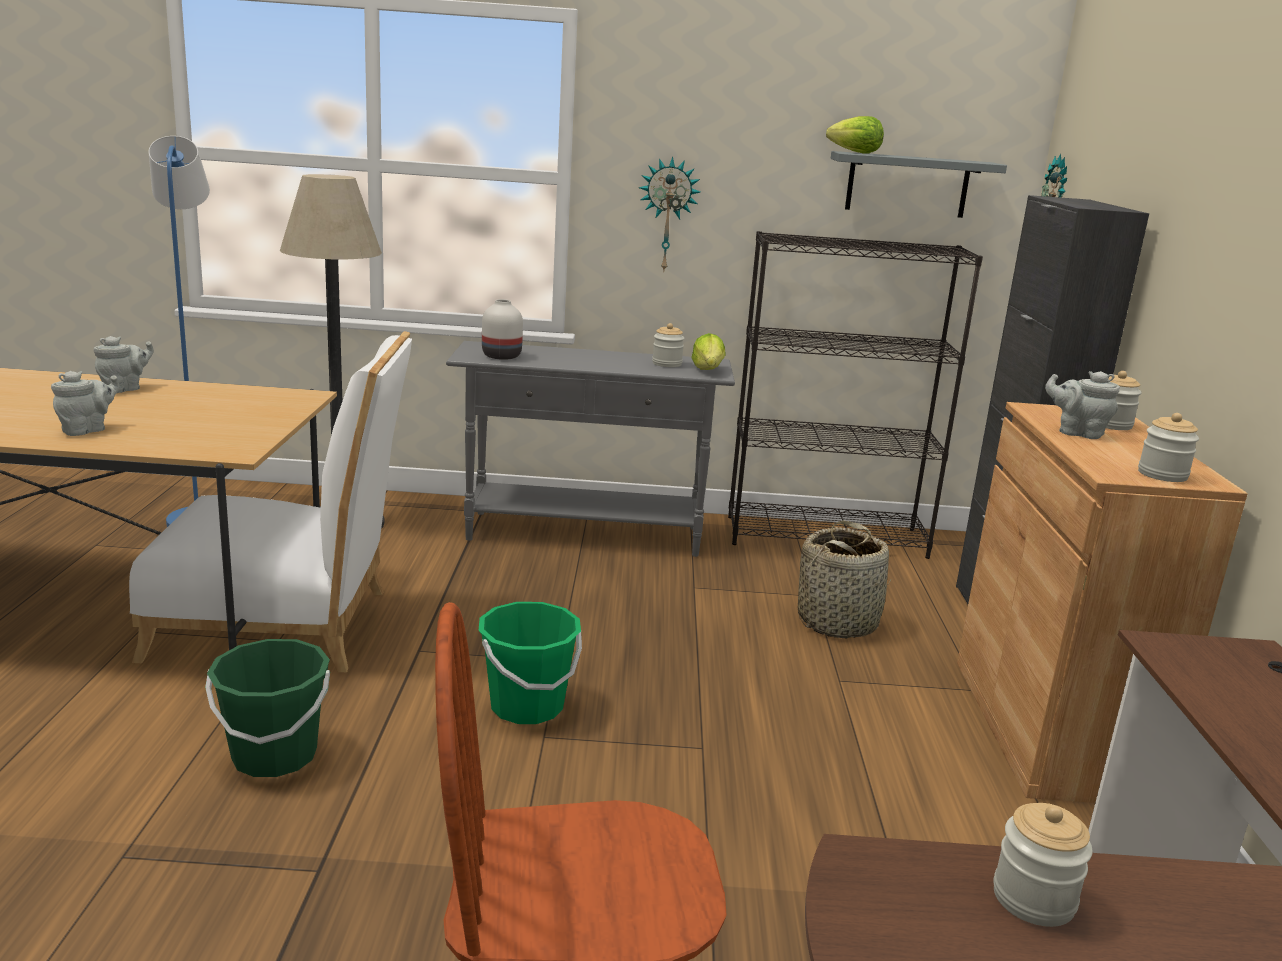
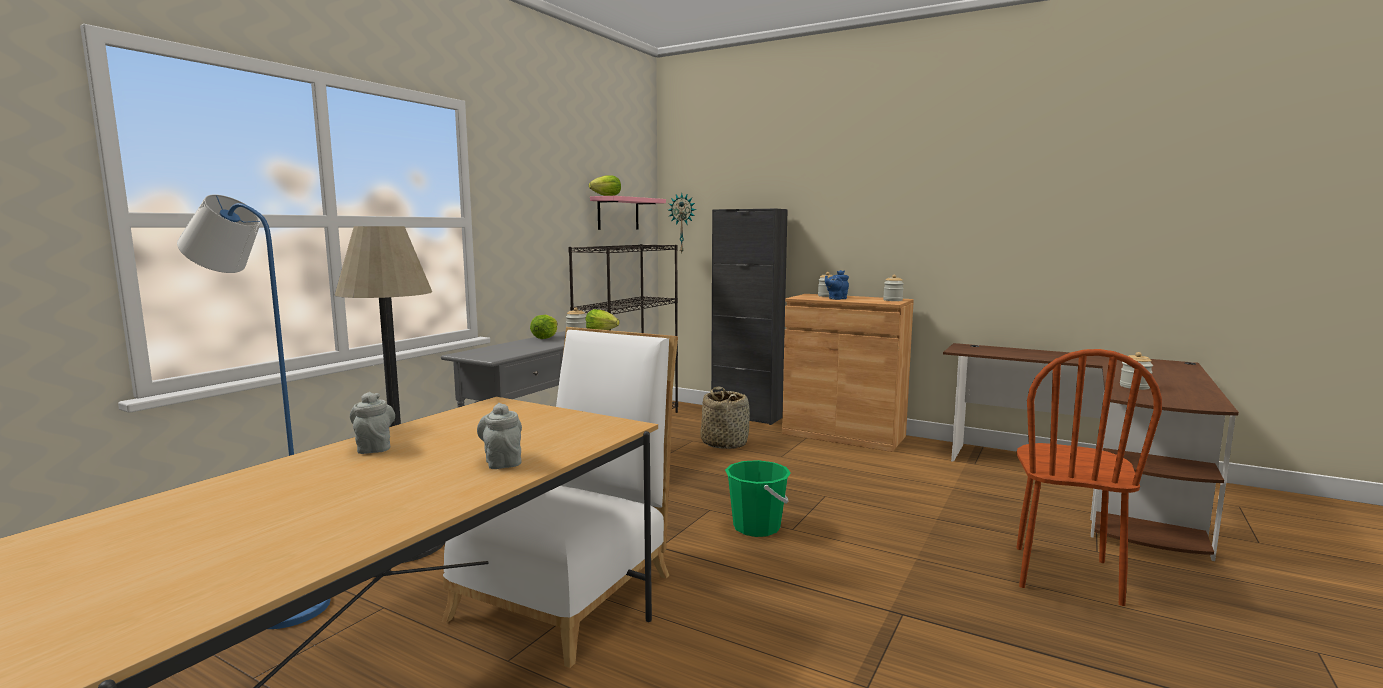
camera: 60 degrees left, 10 degrees down
green bucket [205,639,330,777] -> none
white vase [482,299,523,360] -> none
wall clock [638,157,700,273] -> none
grey shelf [831,151,1007,218] -> pink shelf [590,196,666,230]
grey teapot [1045,371,1120,439] -> blue teapot [825,270,849,300]
none -> lettuce [530,315,558,339]

